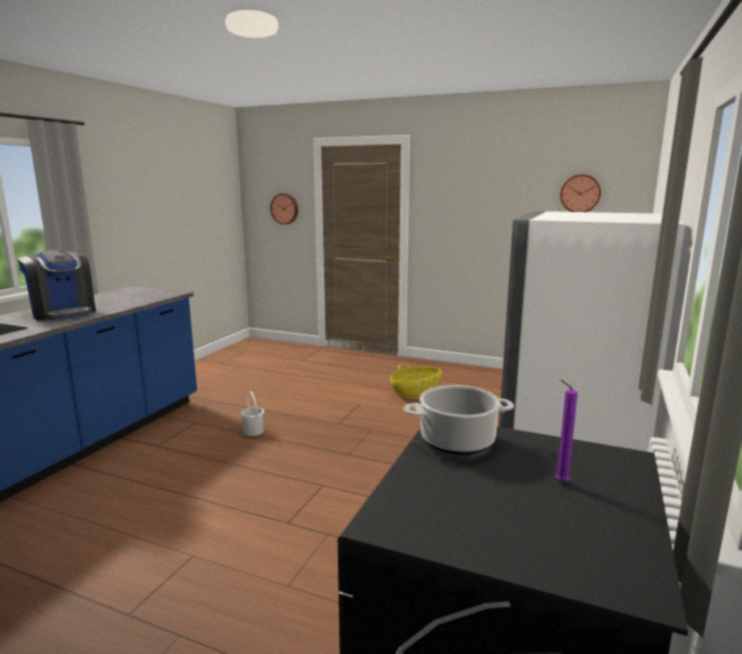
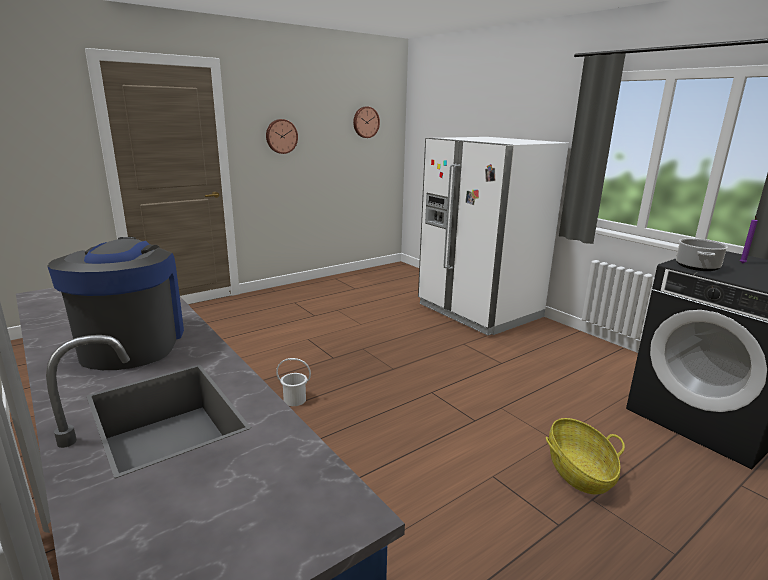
camera: 60 degrees left, 5 degrees up
coffee machine [18,250,96,320] -> coffee machine turned 90 degrees counterclockwise [47,237,184,370]
wall clock [270,194,298,225] -> wall clock moved to [266,119,298,154]
basket [390,364,442,398] -> basket moved to [546,418,625,494]

